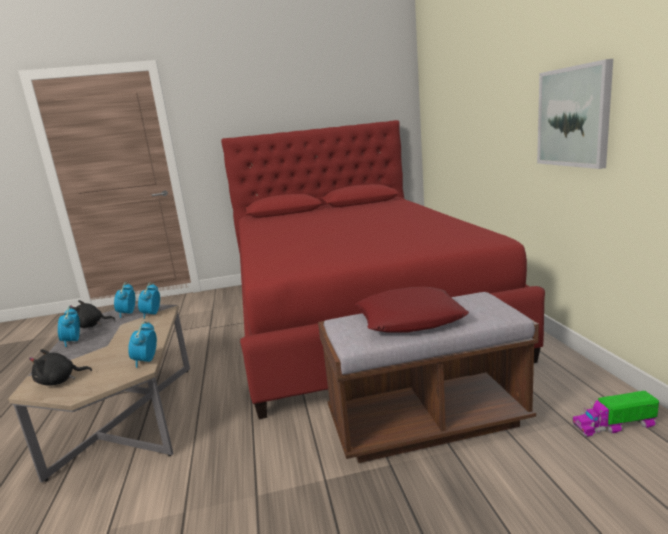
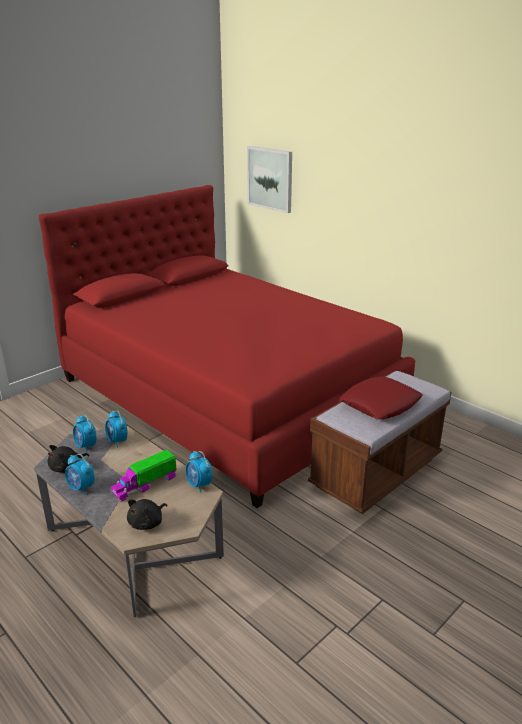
camera: 35 degrees left, 10 degrees up
picture [537,59,613,169] -> picture moved to [247,146,292,213]
toy truck [572,391,659,437] -> toy truck moved to [110,450,177,502]

